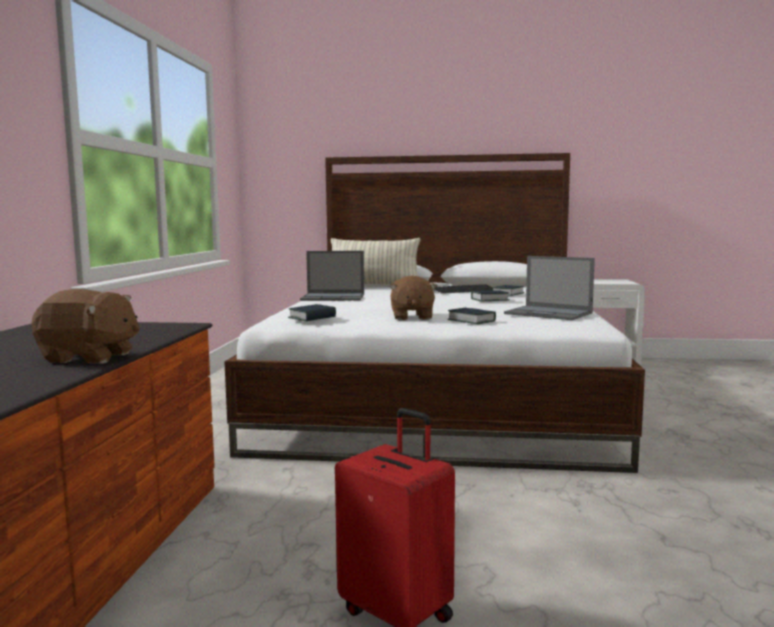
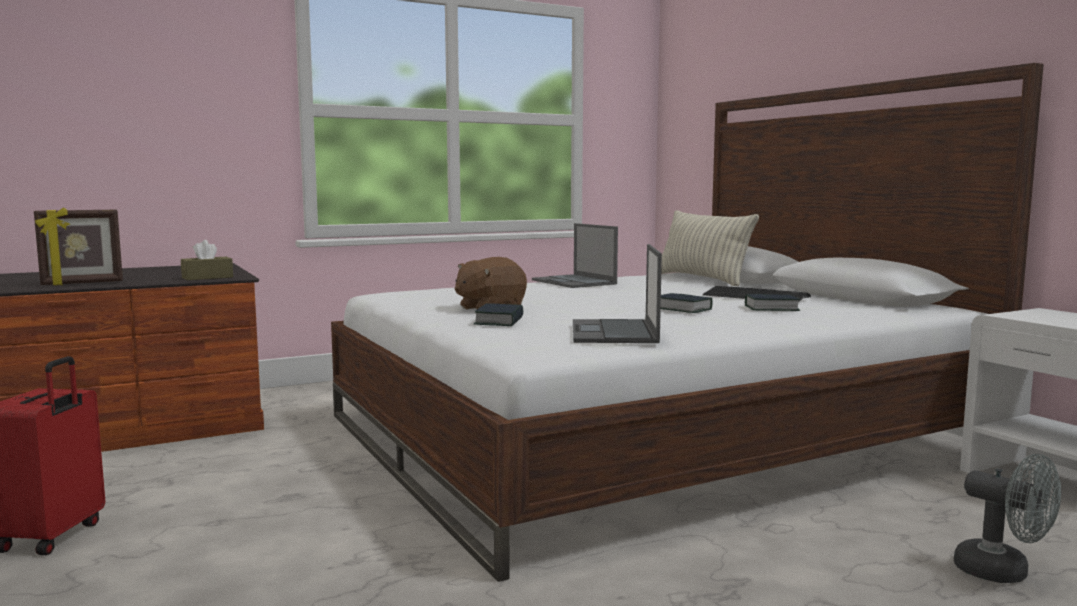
camera: 55 degrees right, 0 degrees up
brown plush toy [31,289,140,364] -> picture frame [34,207,123,286]
book [288,304,336,321] -> none
none -> brown tissue box [181,240,233,280]
none -> grey fan [954,454,1061,583]

